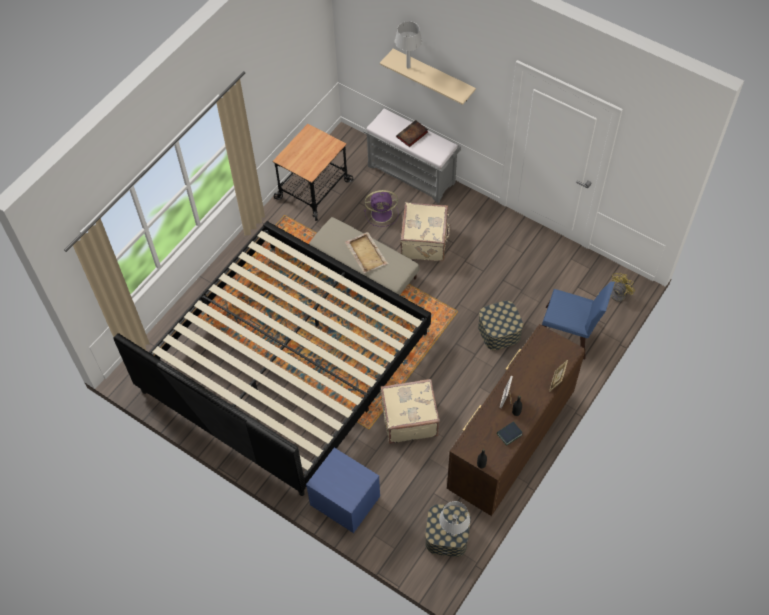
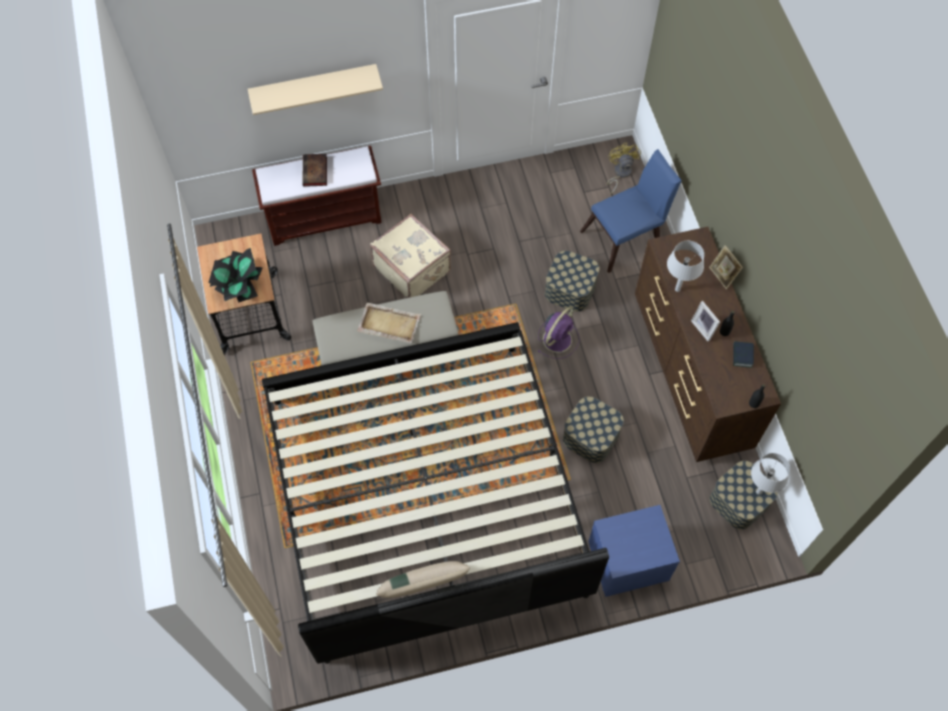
camera: 50 degrees left, 5 degrees up
grey bench [363,108,461,203] -> brown bench [252,146,382,246]
purple fan [364,190,398,227] -> purple fan moved to [538,307,579,359]
beige suitcase [380,379,440,444] -> storage box [563,396,624,463]
grey table lamp [395,21,422,68] -> grey table lamp moved to [667,241,704,292]
none -> potted plant [208,248,263,303]
none -> beige pillow [376,561,470,598]

